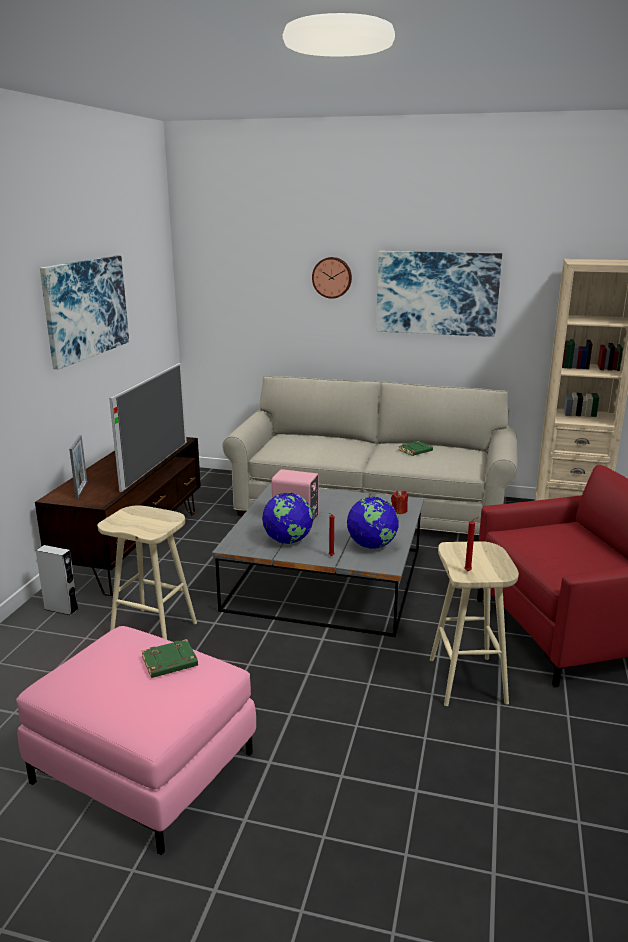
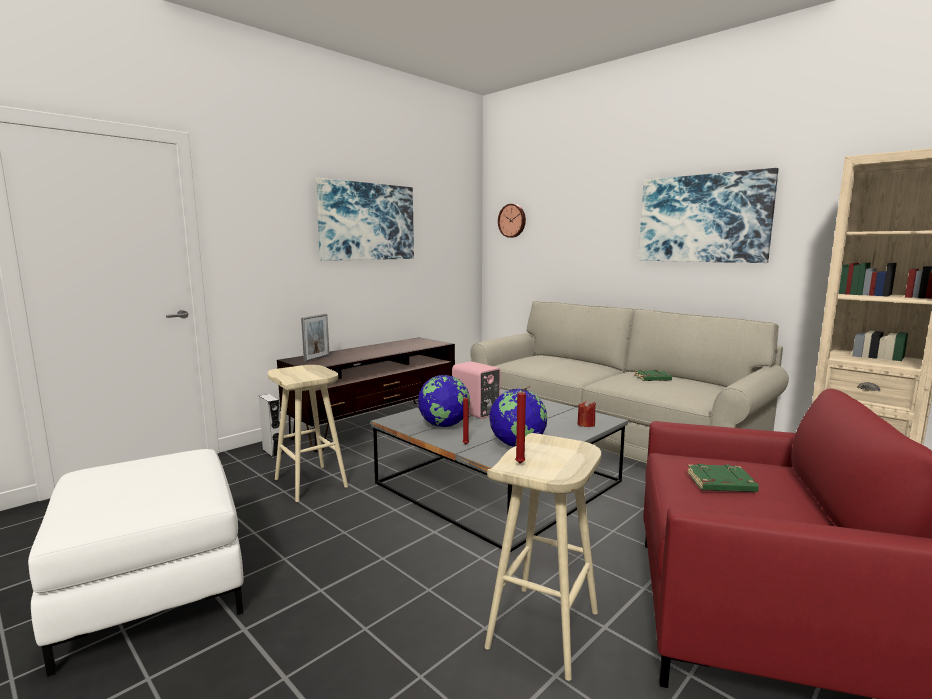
camera: 30 degrees right, 10 degrees down
pink ottoman [16,626,256,855] -> white ottoman [28,449,244,677]
television [109,363,187,492] -> none
green book [142,639,198,678] -> green book moved to [687,464,759,492]
wall clock [312,257,352,299] -> wall clock moved to [498,204,526,238]

